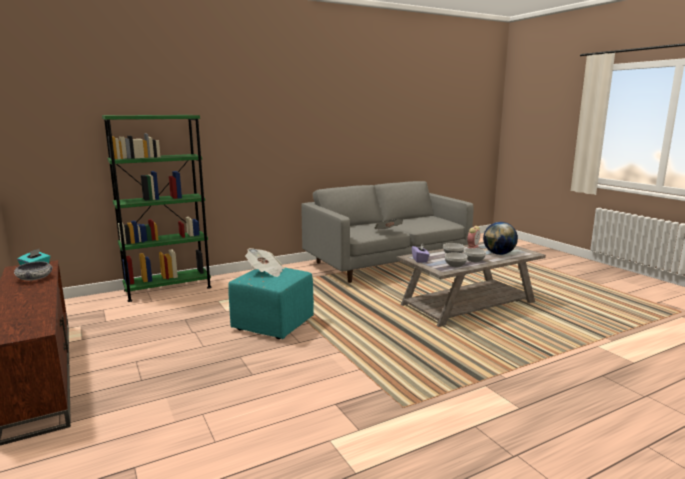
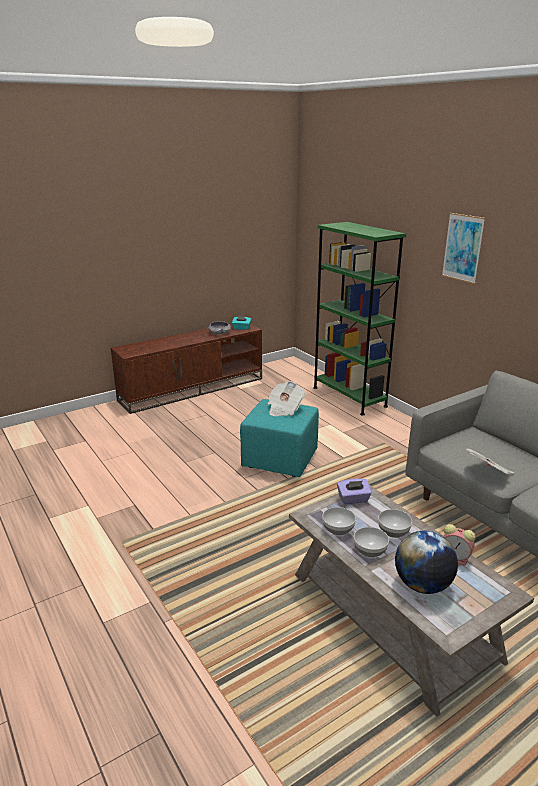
camera: 85 degrees right, 10 degrees up
none -> picture [442,213,485,284]

